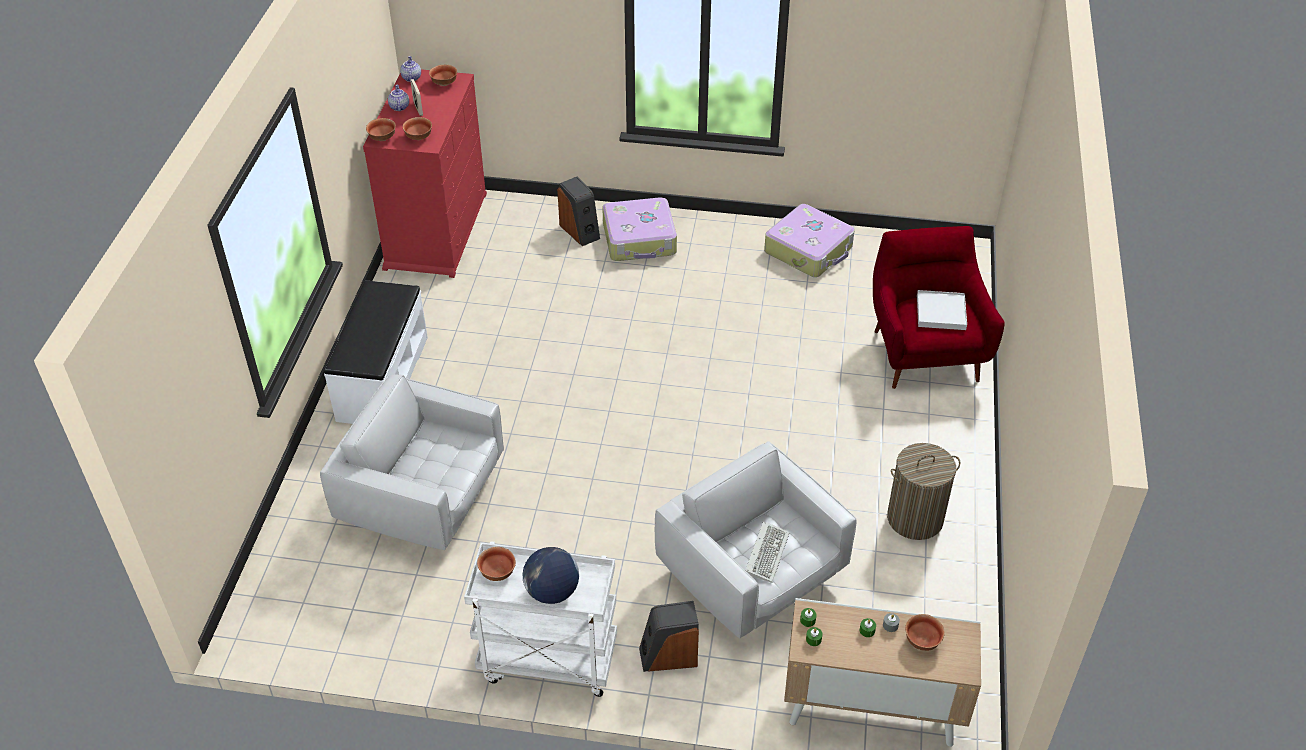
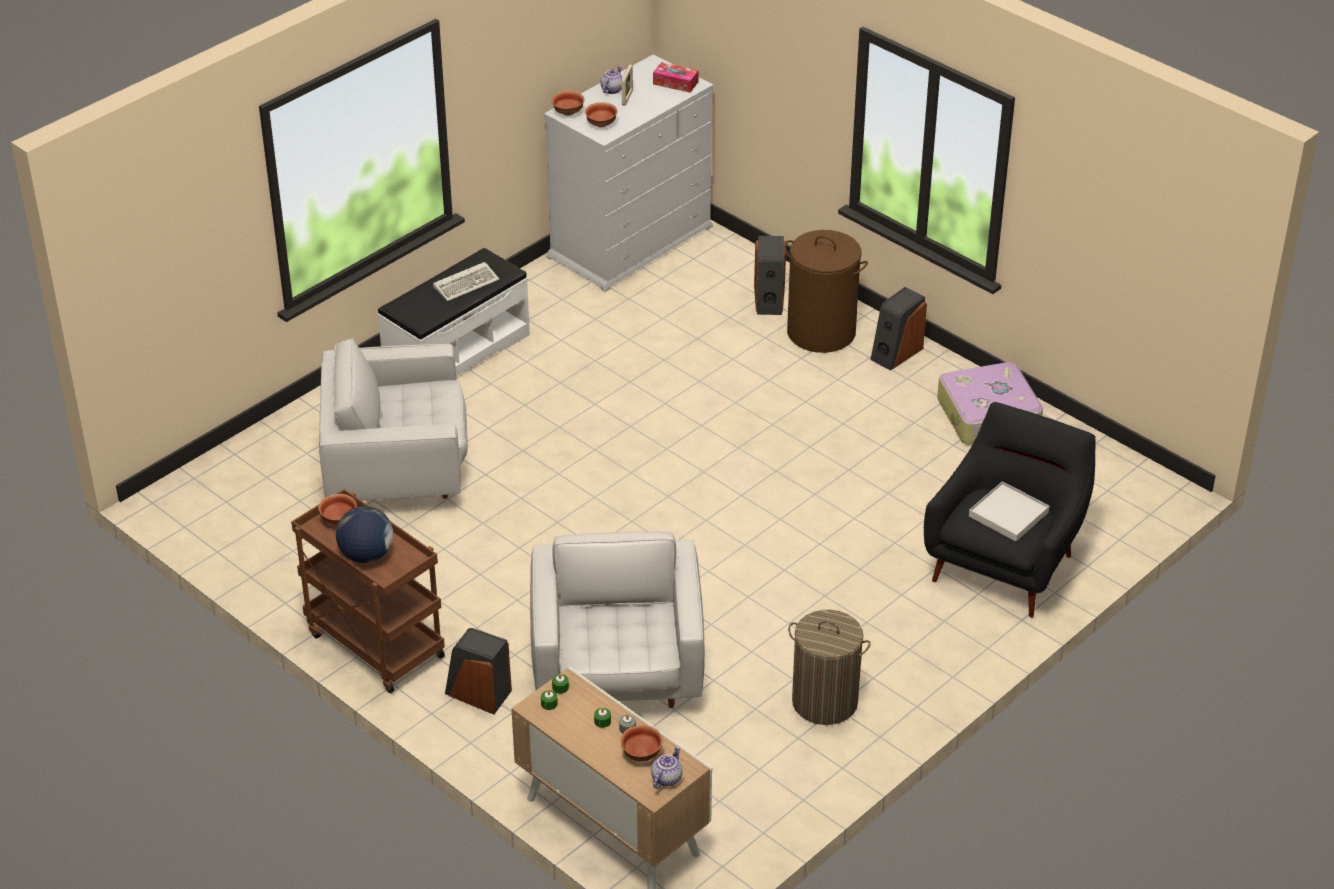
camera: 35 degrees right, 5 degrees down
white armchair [320,374,504,550] -> white armchair turned 60 degrees counterclockwise [319,338,468,501]
red dresser [363,69,487,278] -> white dresser [544,54,713,292]
teapot [400,56,421,82] -> teapot moved to [651,746,683,789]
bowl [429,65,457,86] -> tissue box [653,62,699,93]
white cart [464,541,617,697] -> brown cart [291,489,445,693]
suitcase [602,198,677,261] -> brown laundry basket [784,230,868,353]
keyboard [745,521,790,583] -> keyboard moved to [433,262,499,301]
red armchair [873,226,1005,389] -> black armchair [924,402,1096,617]
none -> speaker [870,287,927,371]

